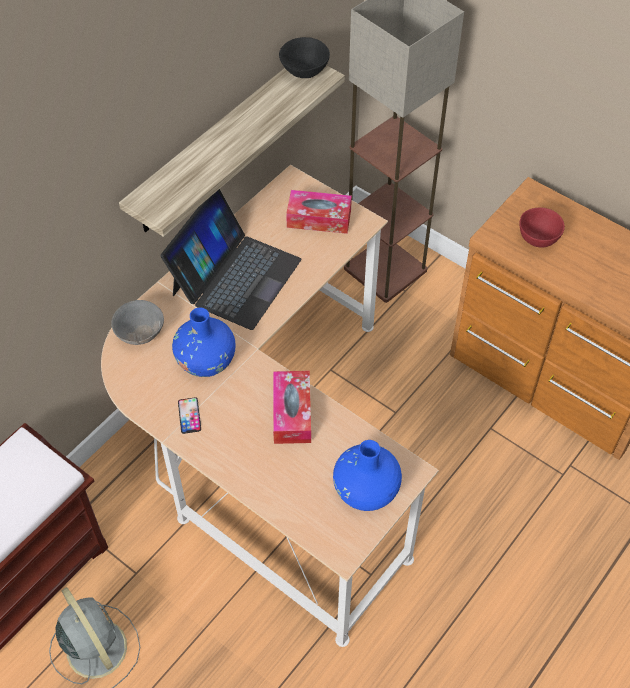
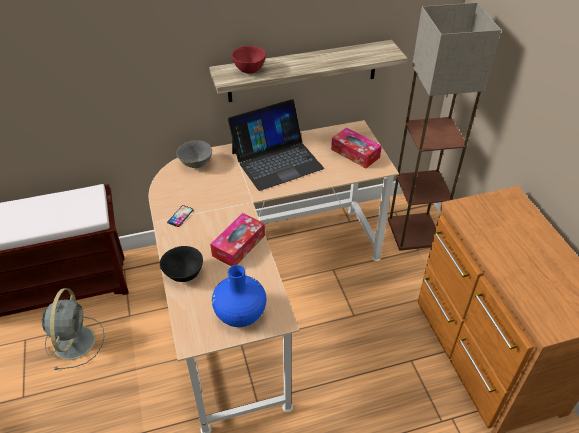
camera: 35 degrees right, 10 degrees down
blue vase [172,307,236,377] -> none
black bowl [279,37,330,78] -> black bowl moved to [160,246,203,282]
red bowl [520,208,565,248] -> red bowl moved to [232,46,266,73]

